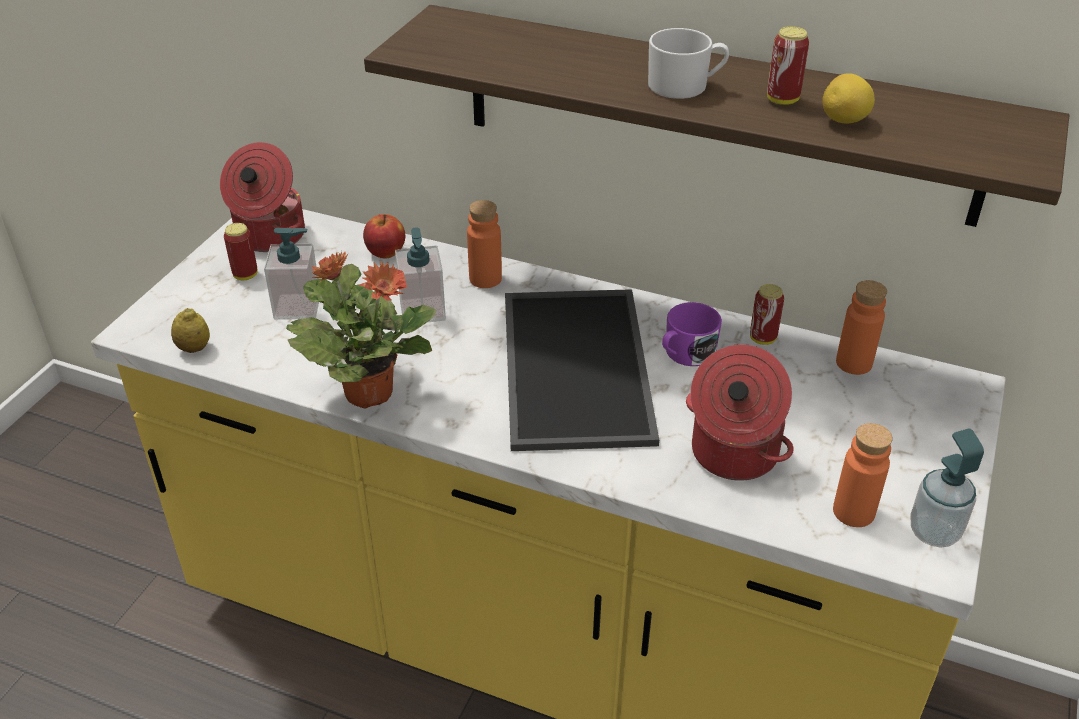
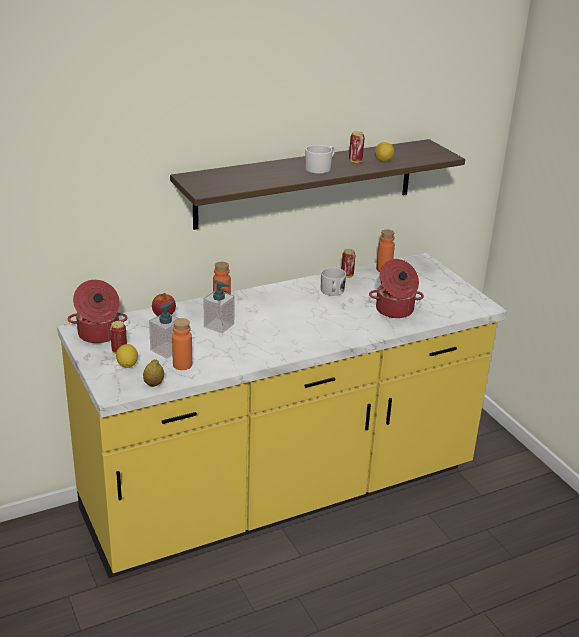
camera: 50 degrees left, 10 degrees down
potted plant [286,251,437,409] -> none
tray [505,289,659,451] -> none
purple mug [662,302,722,366] -> white mug [321,268,346,296]
orange bottle [833,423,893,527] -> orange bottle moved to [172,318,192,370]
soap dispenser [911,428,984,547] -> none
none -> lemon [116,344,138,368]

